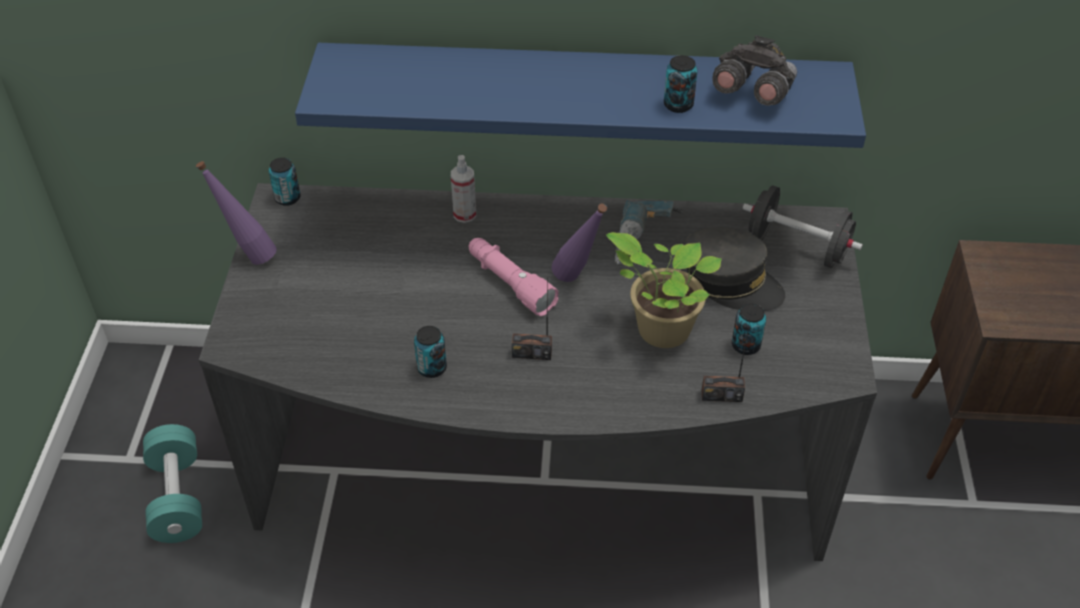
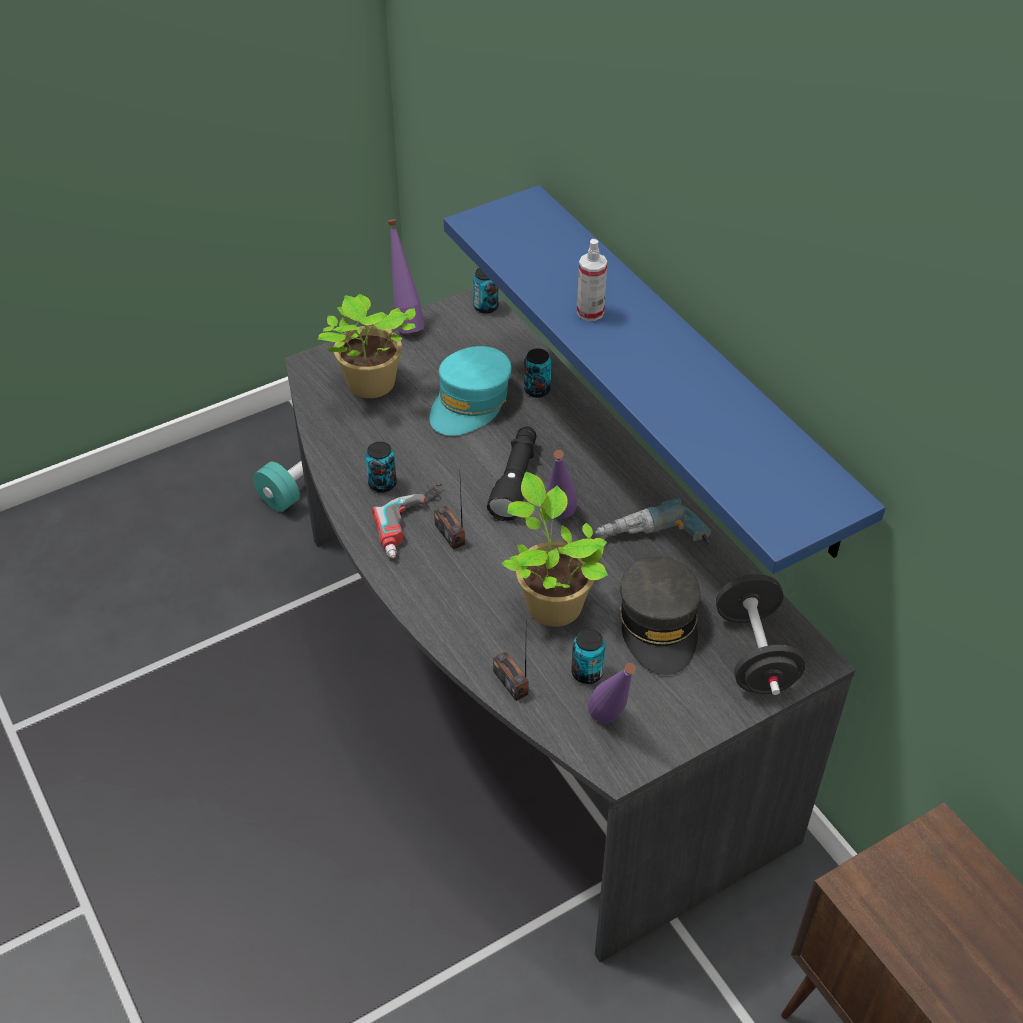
camera: 55 degrees right, 0 degrees up
spray bottle [451,155,476,223] -> spray bottle moved to [577,239,607,321]
pink flashlight [469,238,559,316] -> black flashlight [487,426,537,521]
can [664,55,698,113] -> can moved to [524,348,551,398]
grey binoculars [712,35,797,106] -> none
none -> potted plant [318,294,416,398]
none -> power drill [372,483,442,558]
none -> turquoise cap [430,346,511,436]
none -> purple bottle [588,663,636,723]

